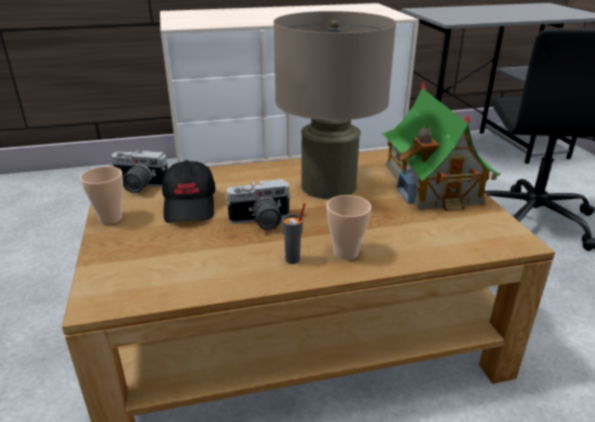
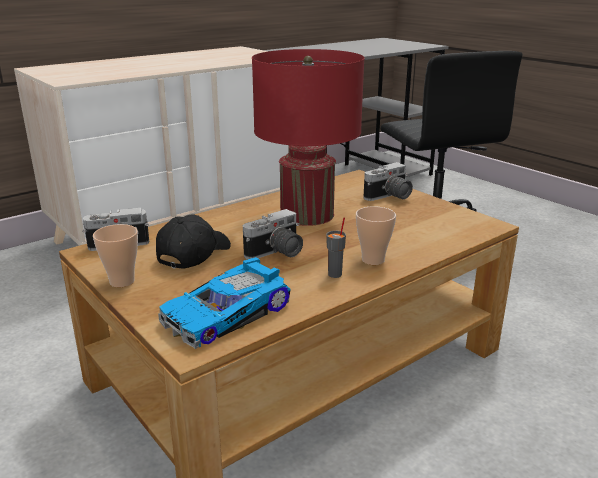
camera: 25 degrees left, 5 degrees down
black cap [162,160,215,223] -> black cap turned 120 degrees counterclockwise [156,215,231,269]
beige table lamp [273,11,396,199] -> red table lamp [252,49,365,226]
toy house [382,82,501,211] -> camera [363,162,413,201]
none -> toy car [158,257,290,349]

